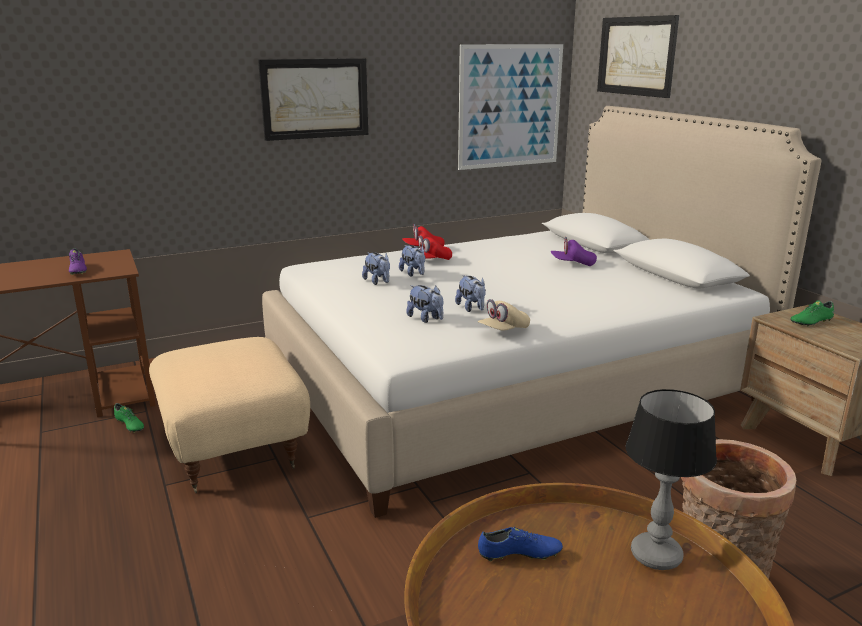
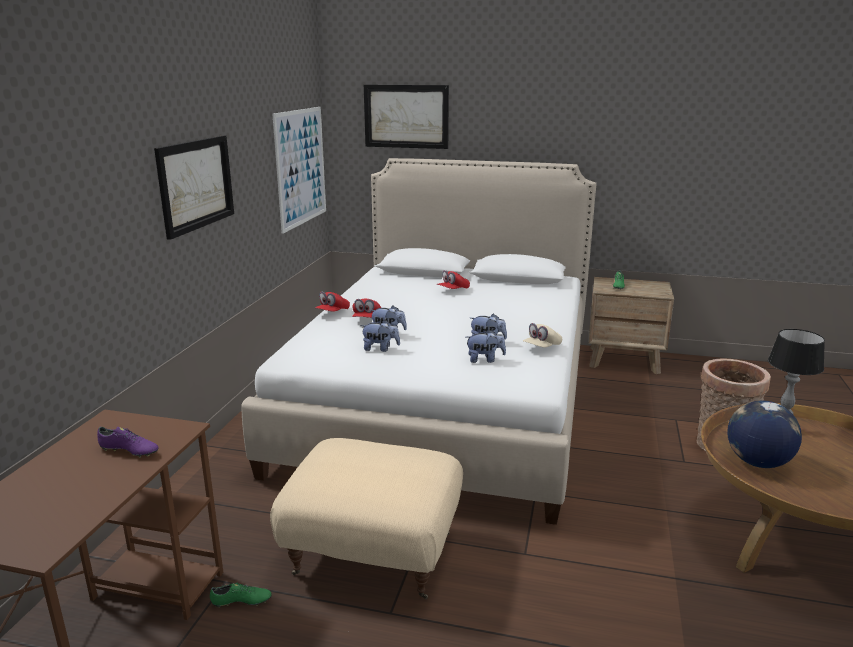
camera: 50 degrees left, 0 degrees up
beige cap [478,299,530,331] -> beige cap turned 45 degrees clockwise [523,323,562,348]
blue shoe [478,527,563,562] -> globe [727,401,802,468]
purple cap [551,237,597,266] -> red cap [437,270,470,289]

